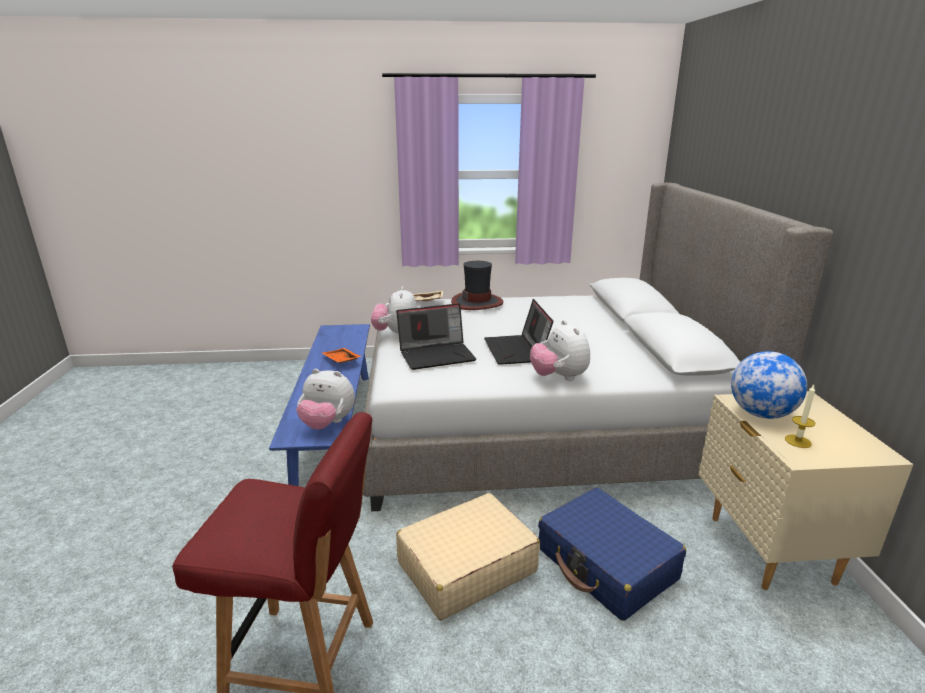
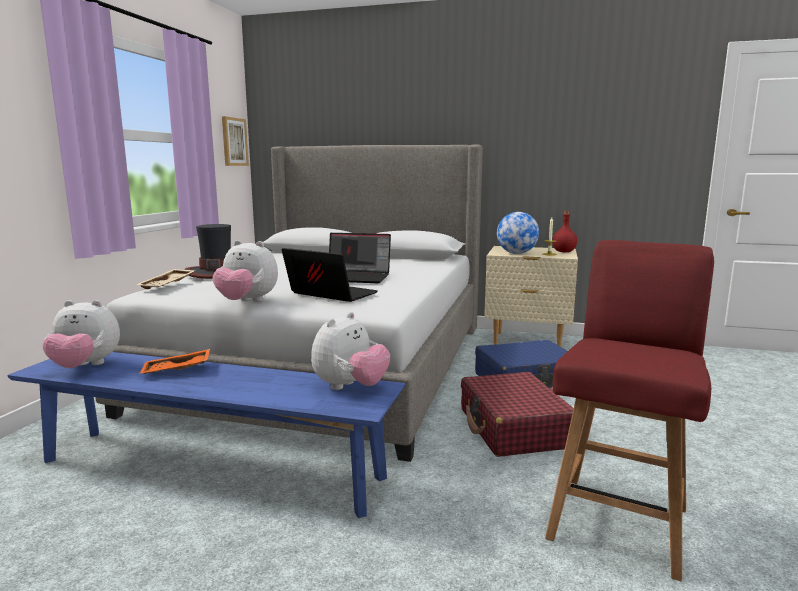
camera: 70 degrees left, 10 degrees down
laptop [396,303,476,370] -> laptop turned 60 degrees counterclockwise [282,248,378,302]
beige suitcase [396,493,540,620] -> red suitcase [461,372,574,457]
plush toy [530,320,590,381] -> plush toy moved to [42,300,120,368]
none -> picture [222,116,249,166]
none -> red bottle [552,211,577,252]

